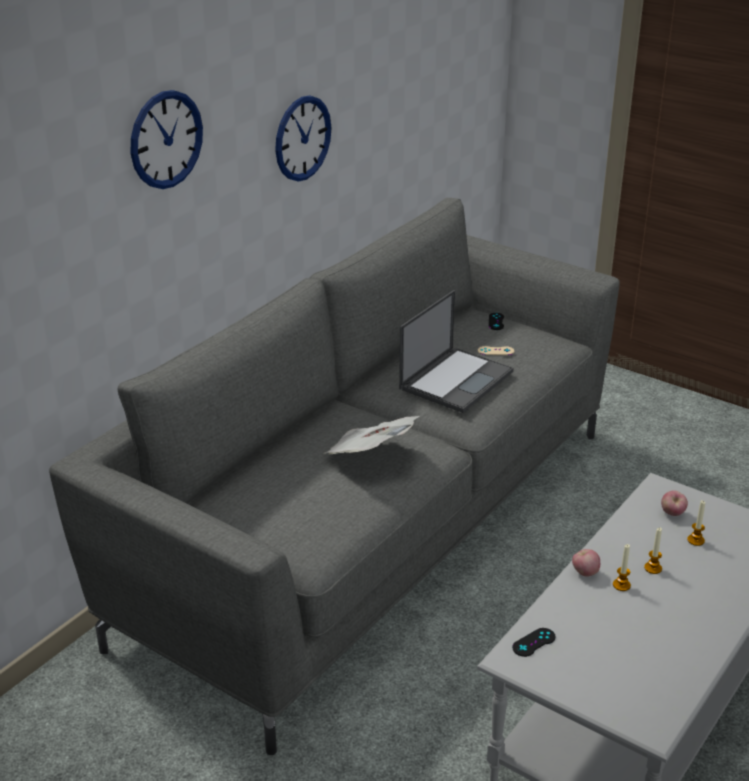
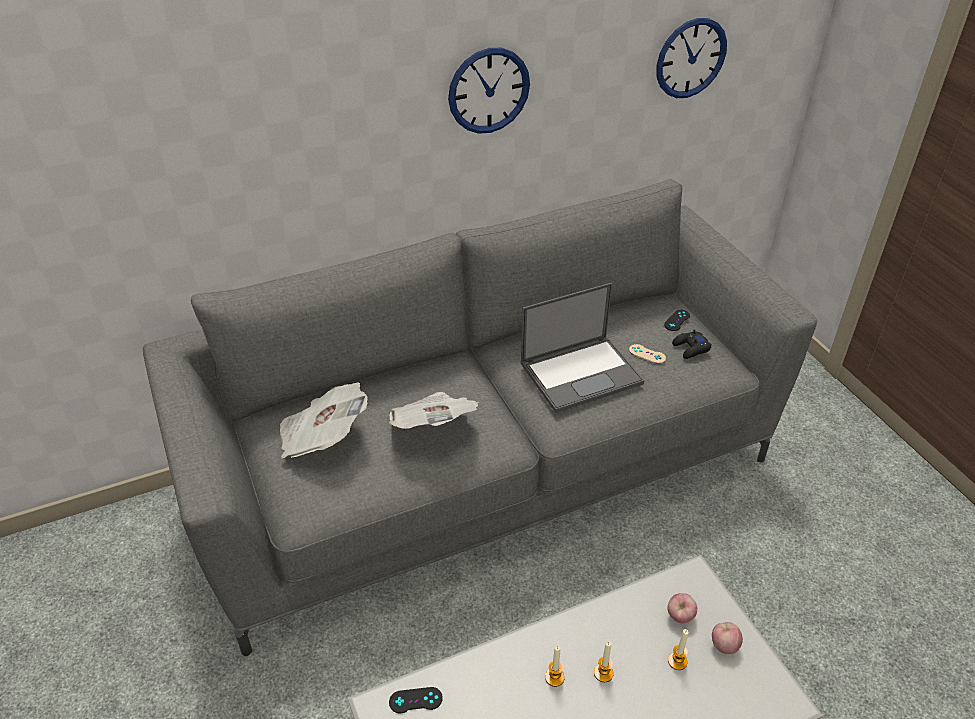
camera: 30 degrees right, 10 degrees up
wall clock [131,90,203,189] -> wall clock moved to [657,18,727,98]
apple [572,549,600,577] -> apple moved to [712,622,743,654]
none -> newspaper [280,382,368,458]
none -> black game controller [672,329,712,359]

